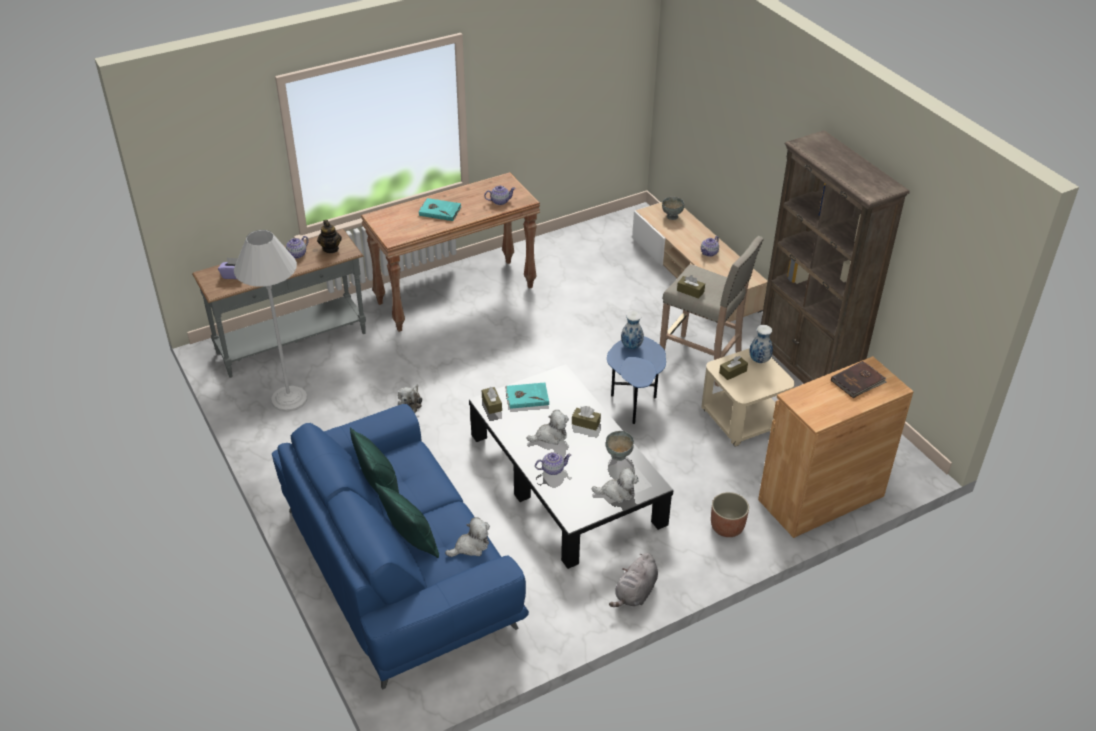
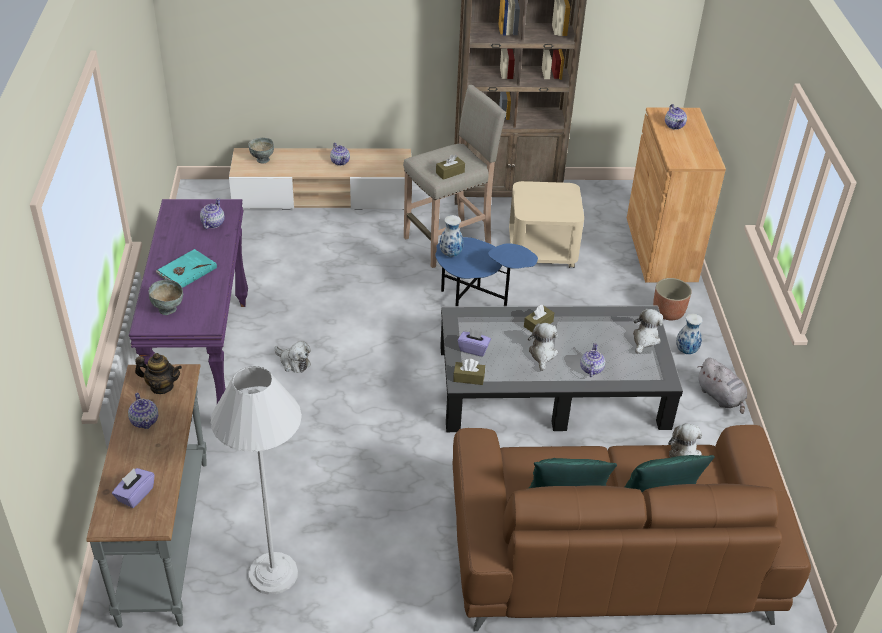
camera: 65 degrees left, 0 degrees up
blue sofa [272,404,529,690] -> brown sofa [453,425,811,631]
brown console table [361,172,540,332] -> purple console table [129,199,248,404]
plush toy [398,385,422,413] -> plush toy moved to [274,341,311,373]
turquoise book [505,383,549,409] -> purple tissue box [458,328,491,357]
grey bowl [606,431,634,461] -> grey bowl moved to [149,280,183,315]
brown tissue box [719,356,748,380] -> none
vase [749,325,773,363] -> vase moved to [676,314,703,354]
brown book [831,361,887,398] -> teapot [665,104,687,130]

